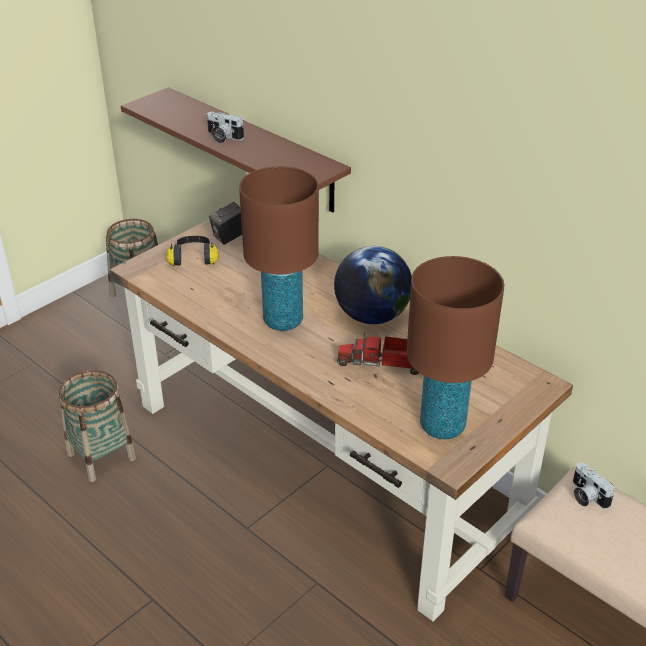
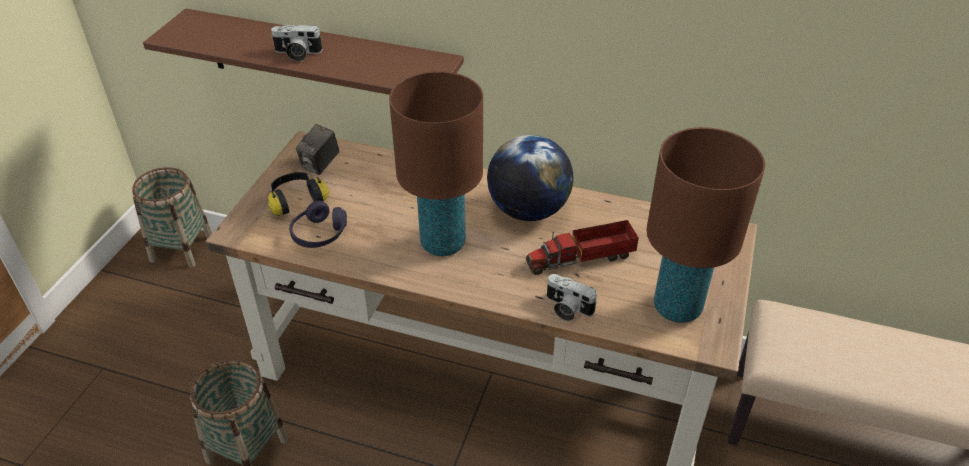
camera: 25 degrees left, 5 degrees up
camera [573,462,615,509] -> camera moved to [547,274,597,321]
none -> purple headphones [289,201,347,248]

